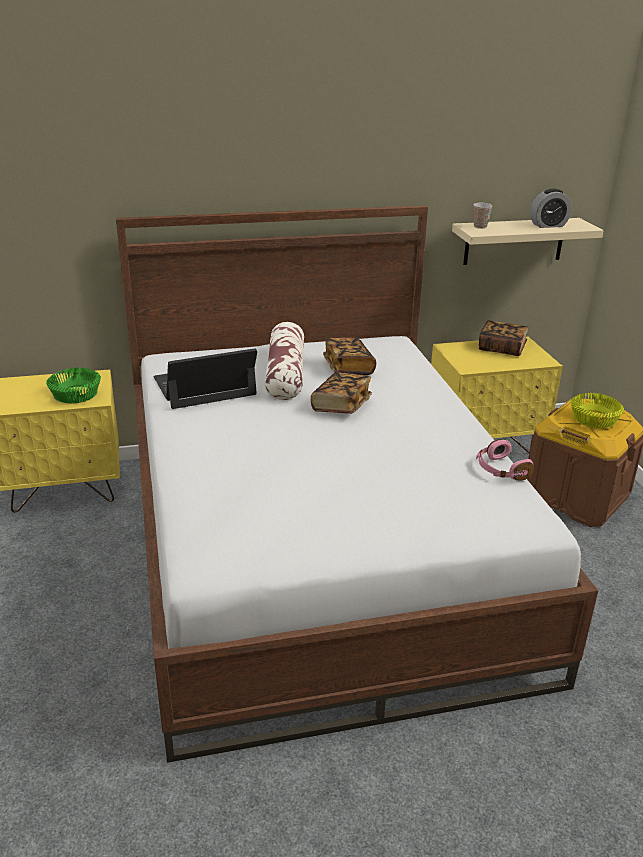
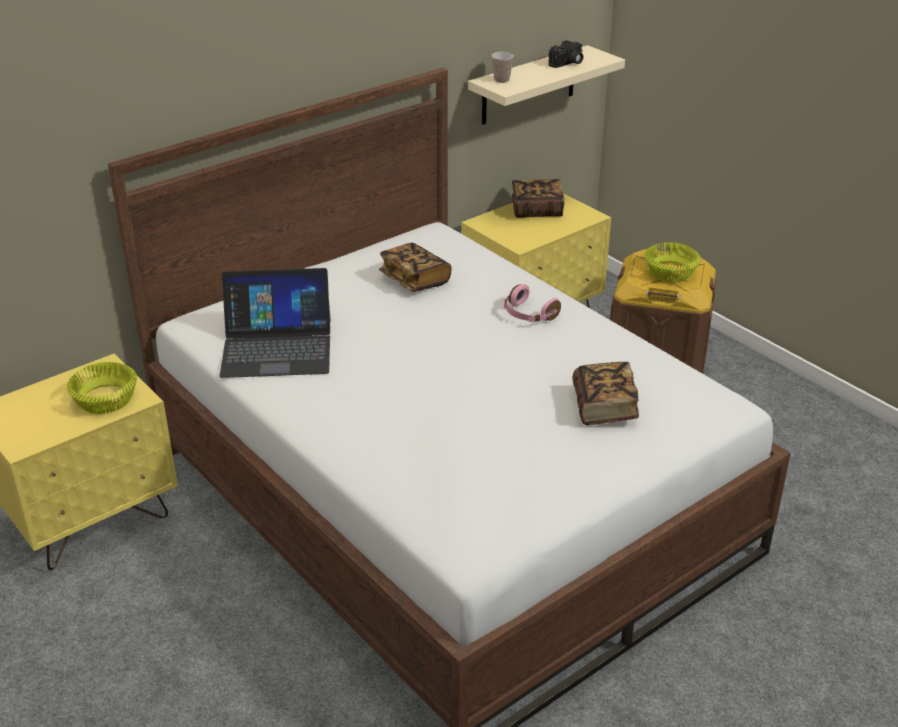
camera: 25 degrees left, 5 degrees up
green bowl [46,368,101,403] -> yellow bowl [66,362,137,414]
laptop [153,348,257,409] -> laptop turned 135 degrees counterclockwise [219,268,331,378]
pillow [265,322,304,400] -> none
book [311,372,372,414] -> book moved to [573,362,639,425]
pink headphones [476,439,534,481] -> pink headphones moved to [504,284,561,322]
alarm clock [530,189,572,228] -> camera [548,40,583,68]

